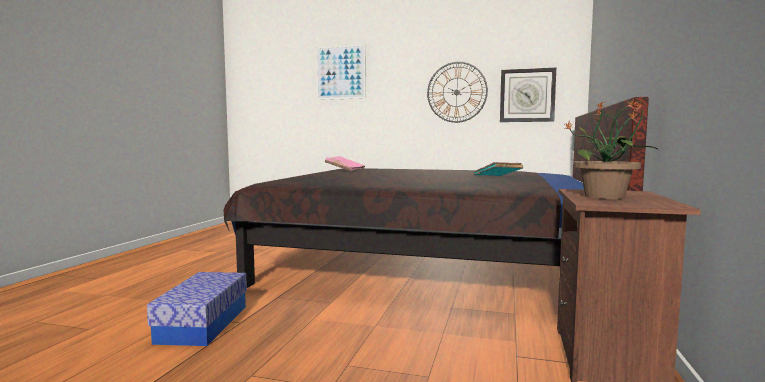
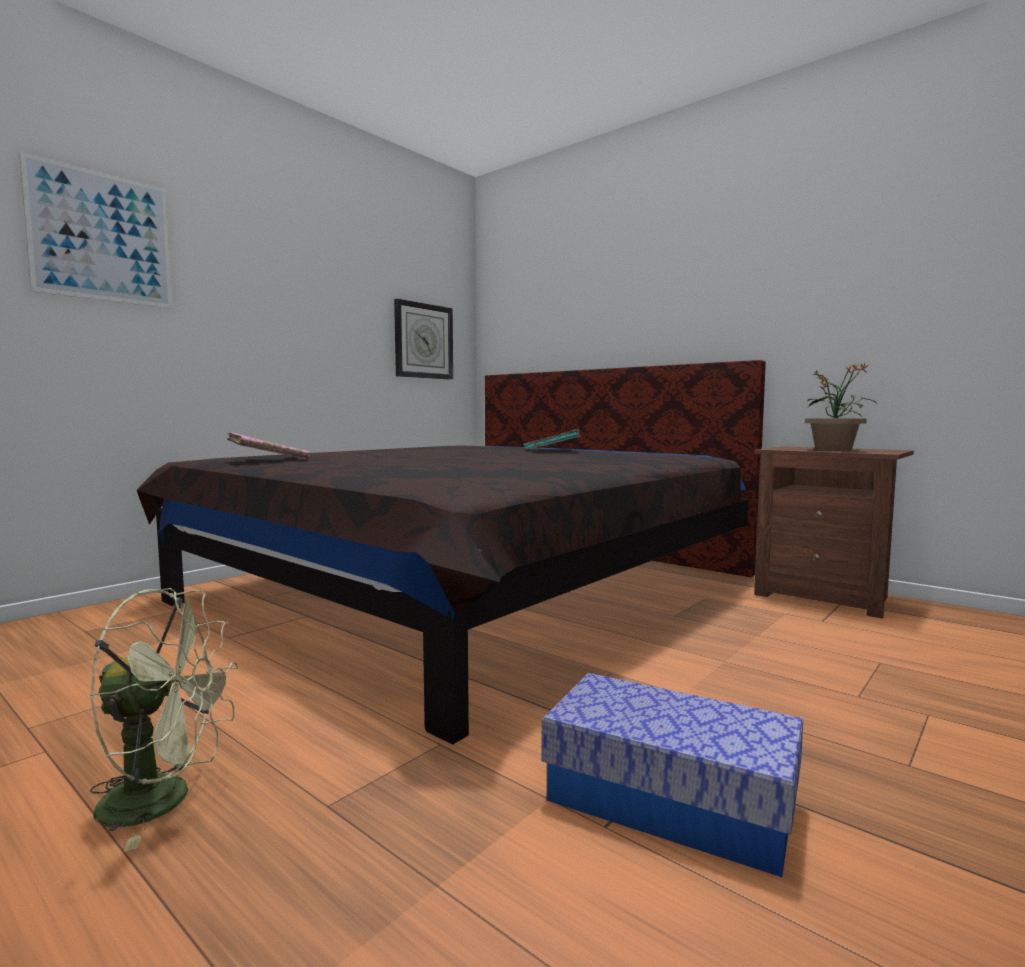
camera: 65 degrees left, 0 degrees up
wall clock [427,62,488,123] -> none
none -> green fan [90,588,238,851]

